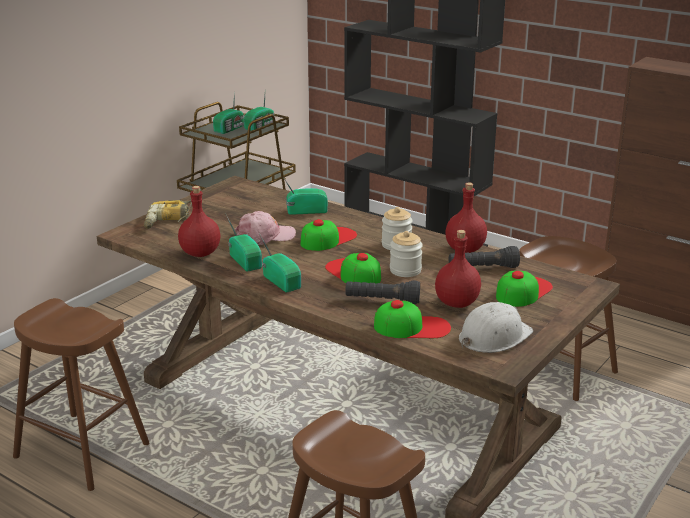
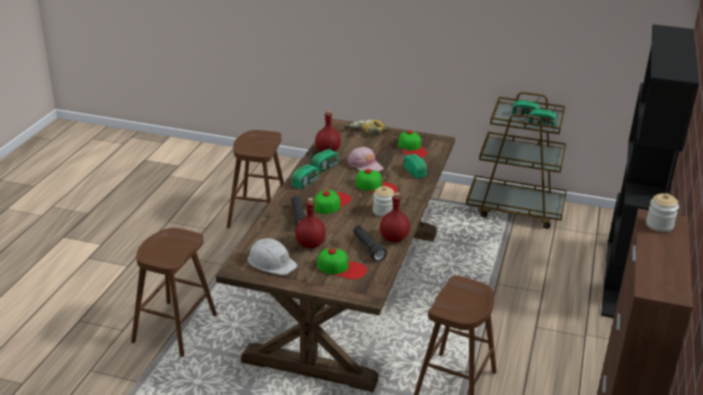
camera: 70 degrees right, 5 degrees up
cap [374,300,451,338] -> cap moved to [398,130,427,158]
jar [390,231,423,277] -> jar moved to [646,193,679,232]

